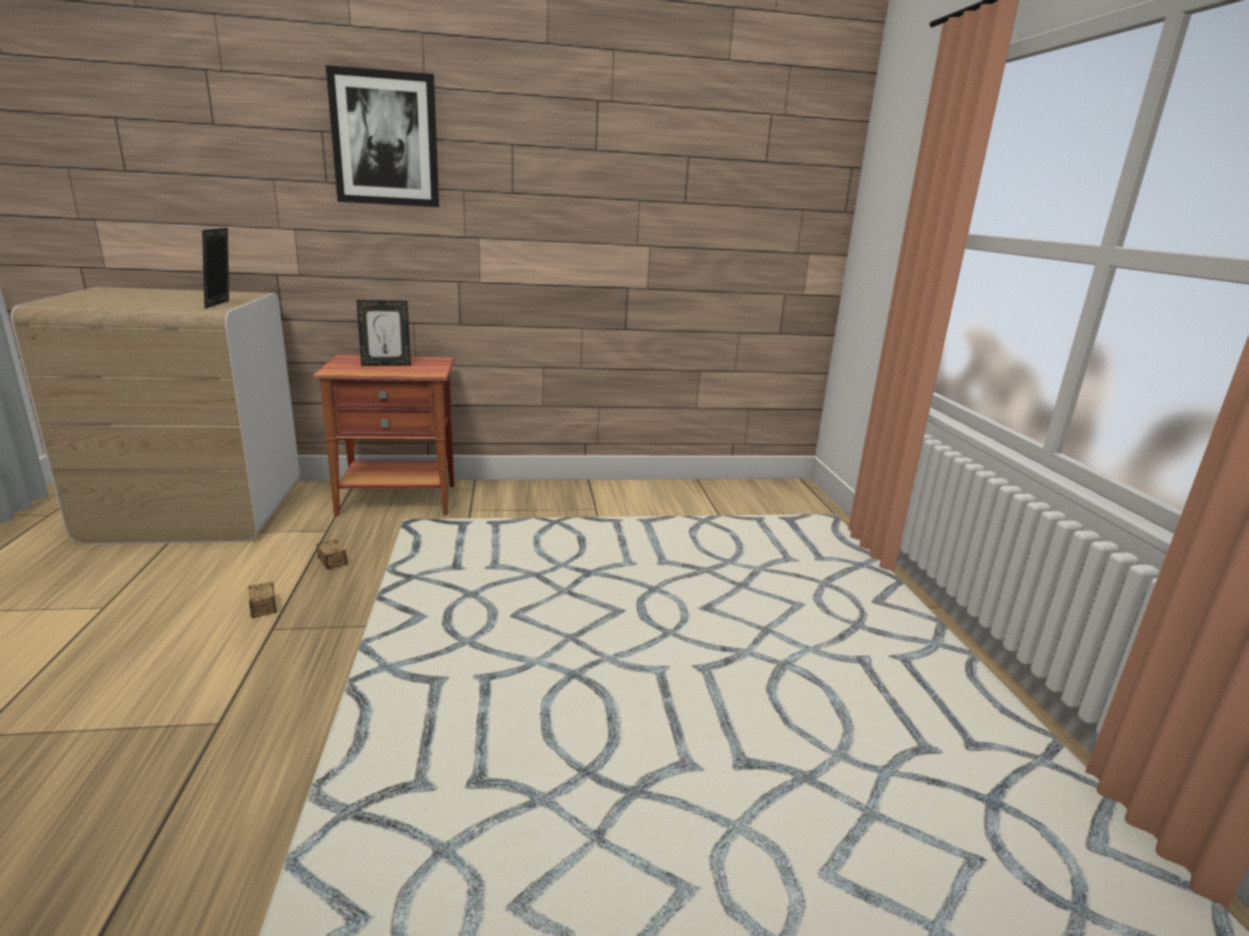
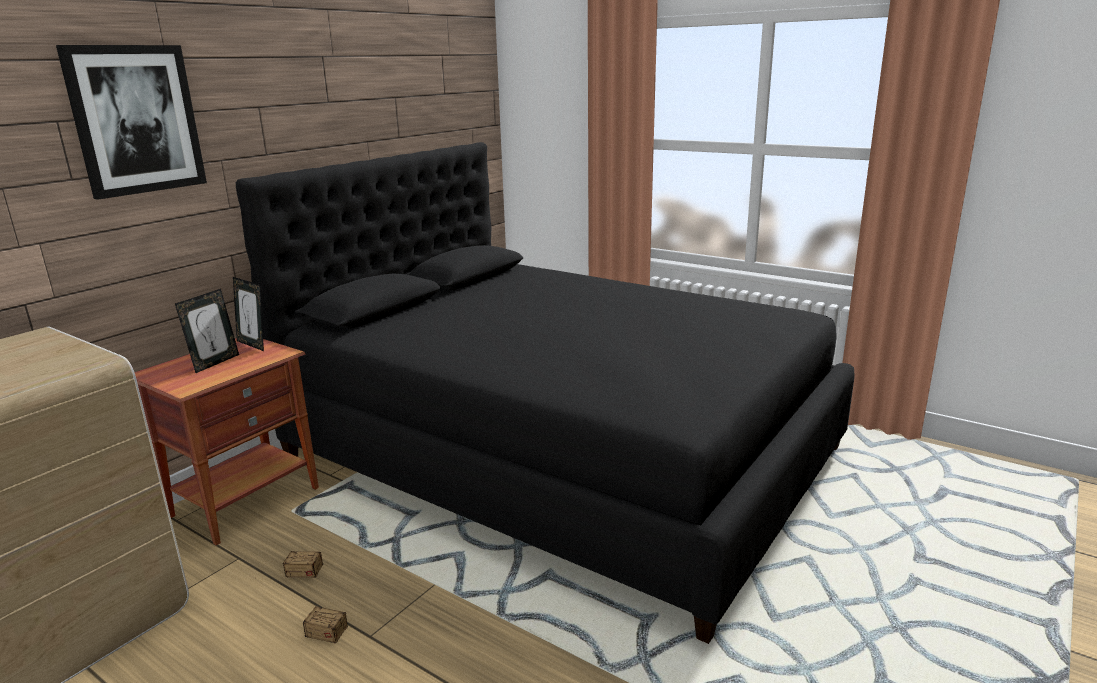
camera: 45 degrees left, 0 degrees up
picture frame [202,228,229,308] -> picture frame moved to [233,277,264,351]
none -> black bed [236,142,855,644]

